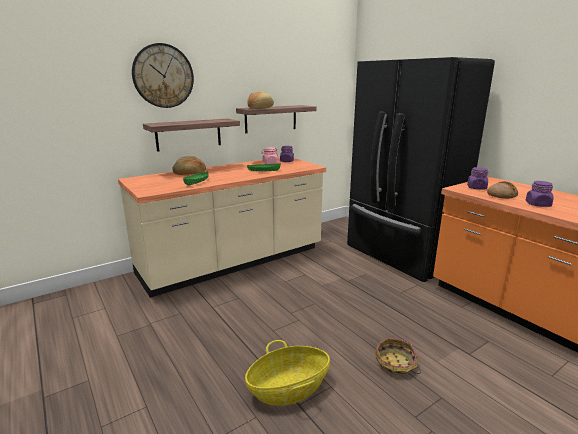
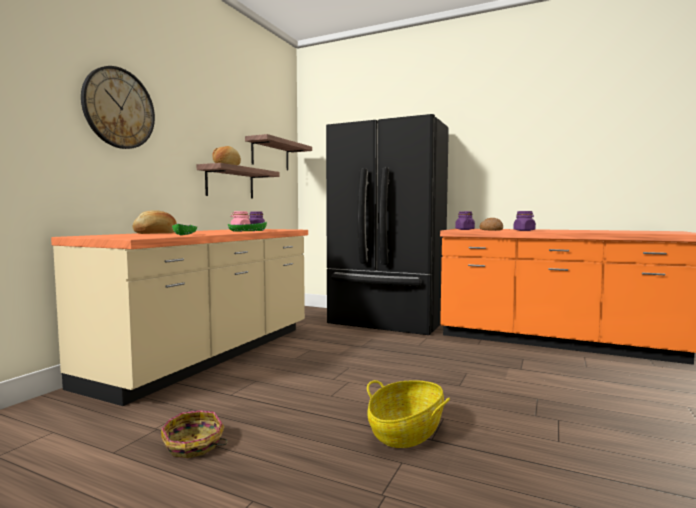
camera: 30 degrees left, 15 degrees down
shelf [143,118,240,152] -> shelf moved to [245,134,312,170]
basket [375,337,421,375] -> basket moved to [161,410,228,458]

